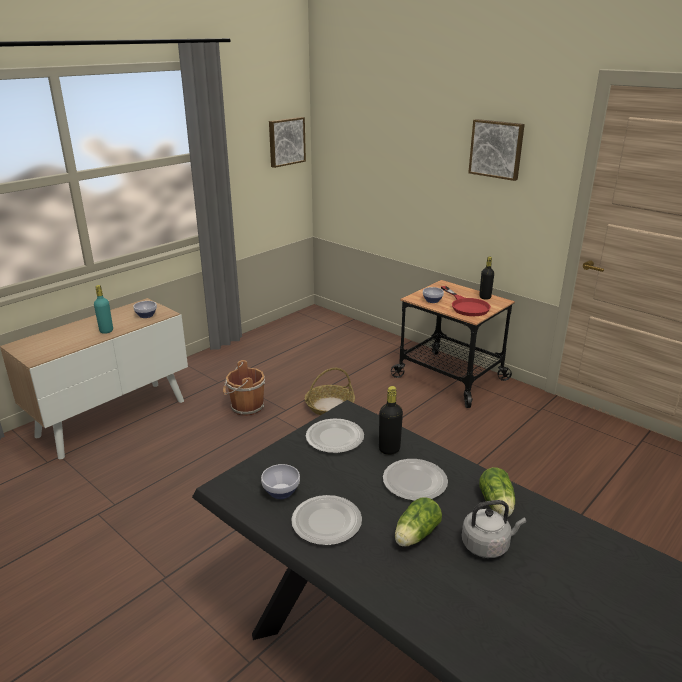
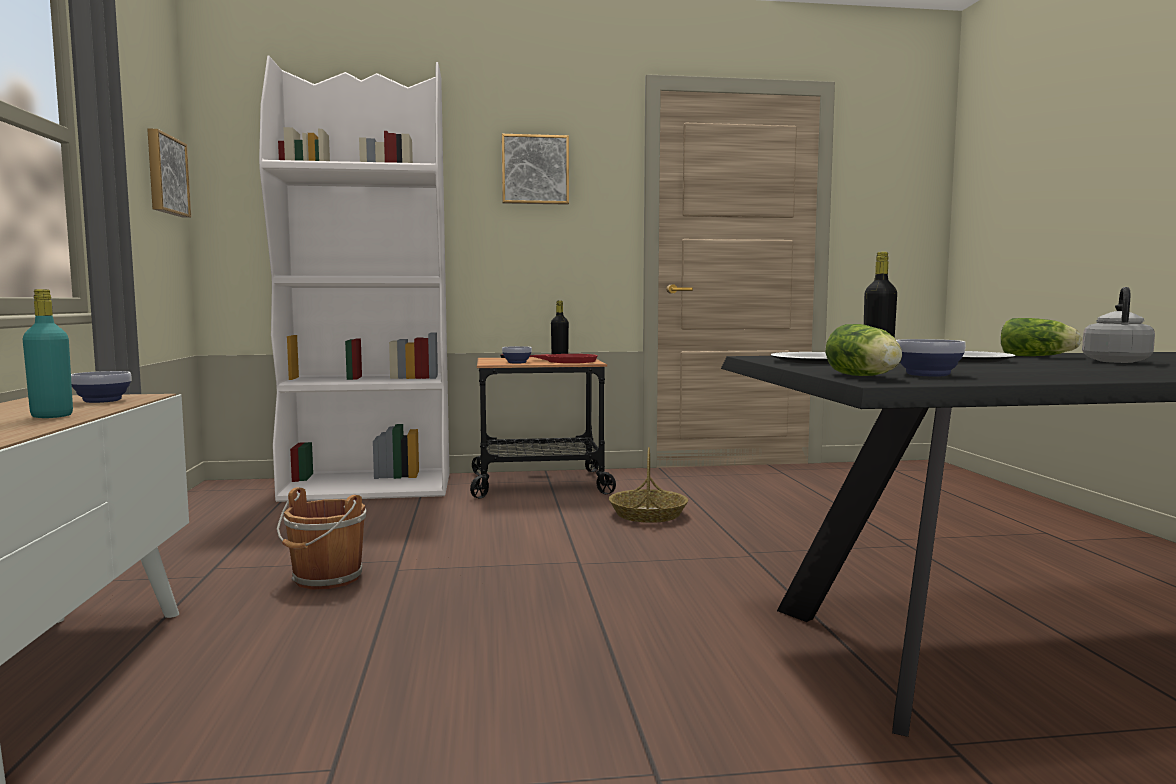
camera: 50 degrees left, 20 degrees down
plate [291,495,362,545] -> none
basket [305,368,355,415] -> basket moved to [609,447,688,523]
lettuce [395,497,442,547] -> lettuce moved to [825,324,902,376]
none -> white bookcase [259,55,450,502]

